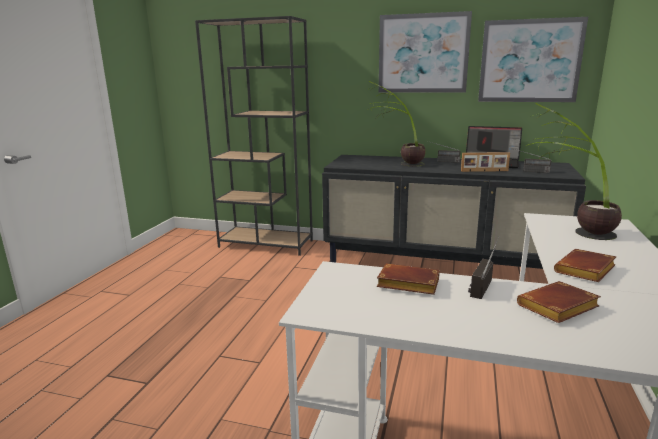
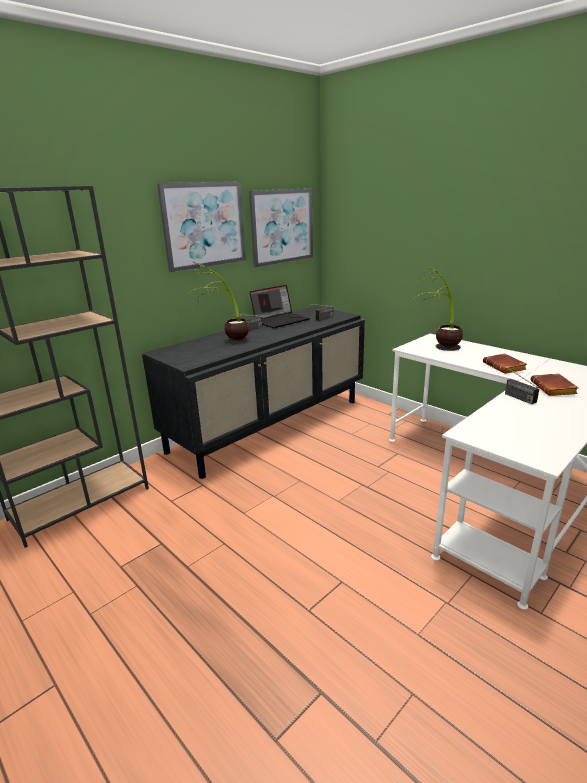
camera: 60 degrees left, 5 degrees up
brown book [377,263,440,295] -> none
picture frame [461,152,510,172] -> none

